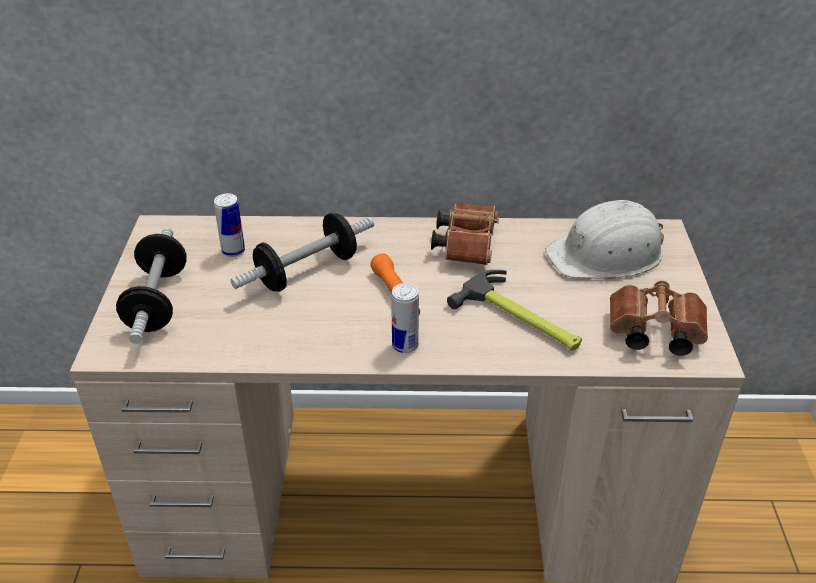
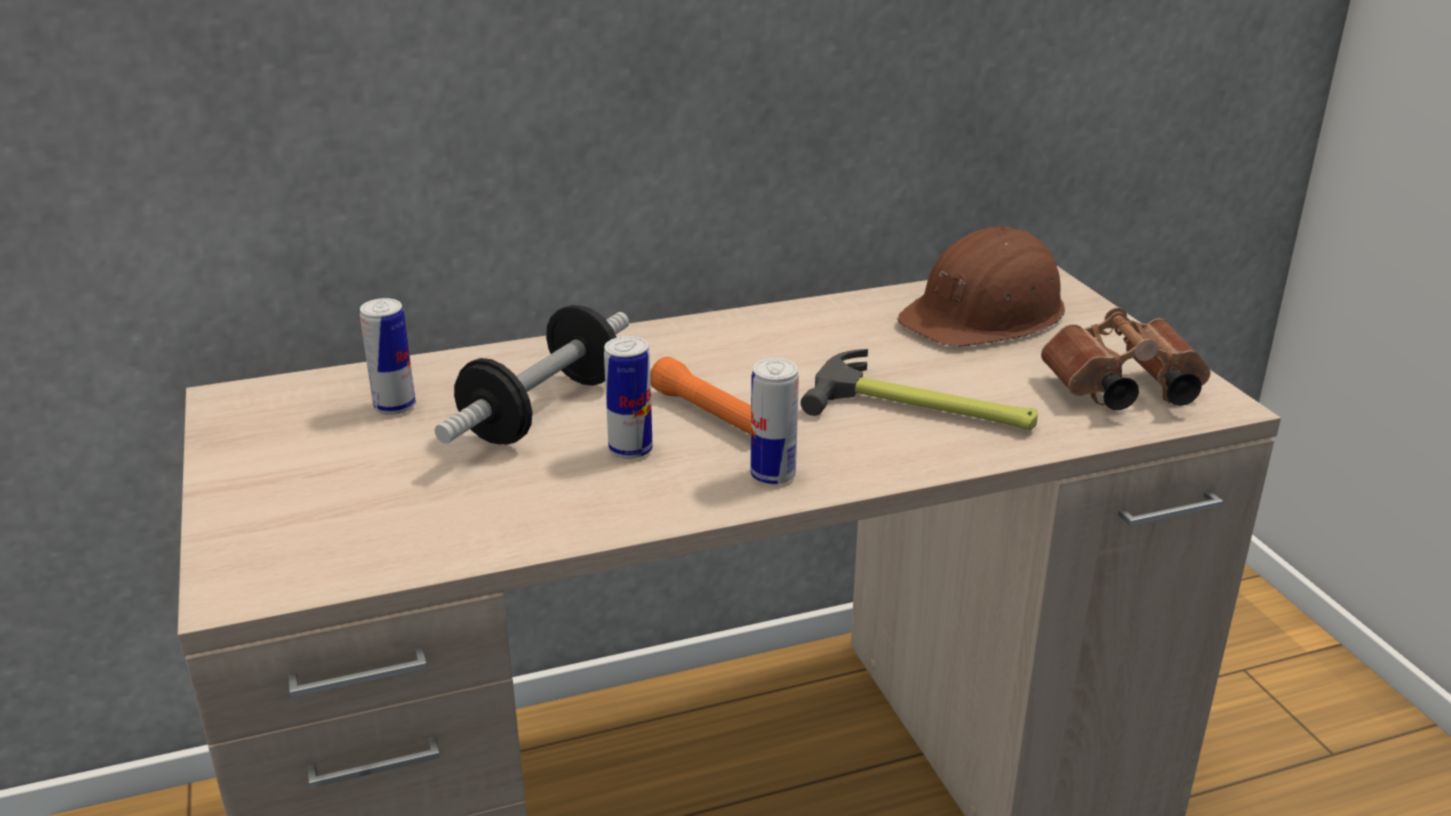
camera: 20 degrees left, 10 degrees down
dumbbell [116,228,187,344] -> none
brown binoculars [431,203,499,265] -> none
white hard hat [545,200,664,279] -> brown hard hat [897,225,1065,347]
none -> can [604,336,653,459]

